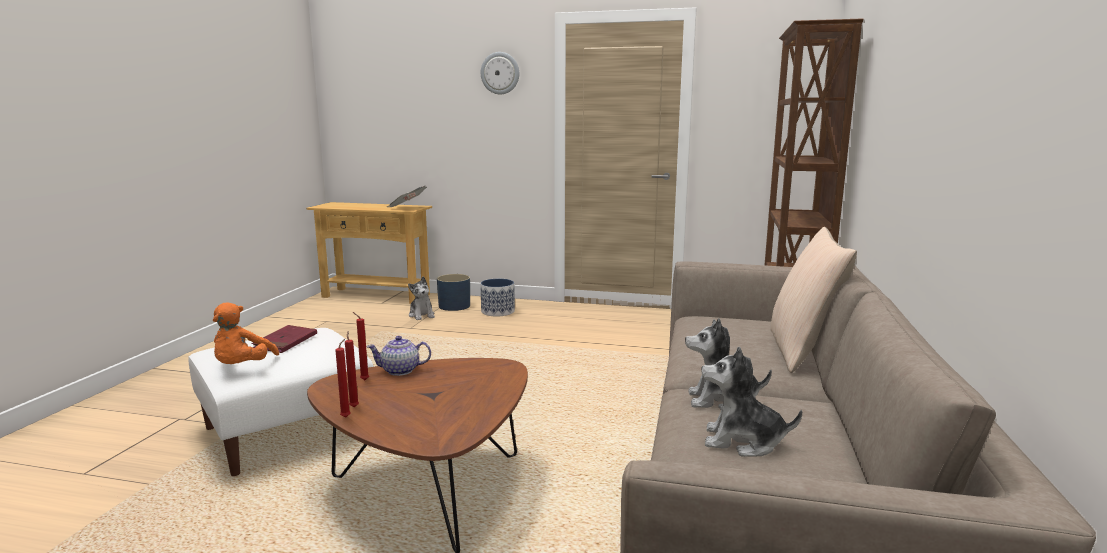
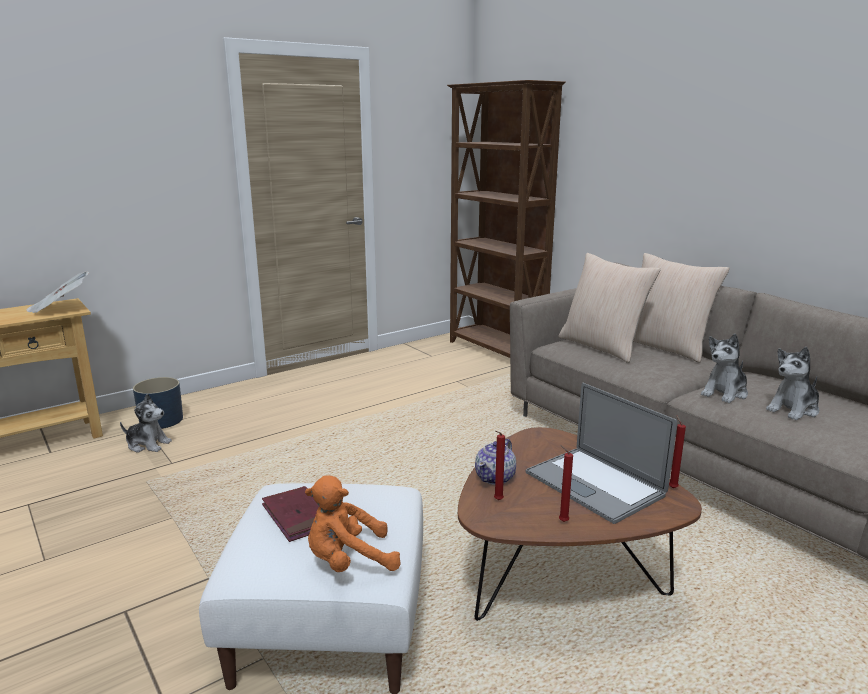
camera: 50 degrees left, 5 degrees up
orange plush toy [213,302,279,364] -> orange plush toy turned 120 degrees clockwise [305,475,401,572]
red candle [335,339,351,418] -> red candle moved to [669,415,686,488]
wall clock [481,52,519,95] -> none
planter [481,279,515,316] -> none
none -> laptop [526,383,677,524]
none -> beige pillow [559,253,661,363]

